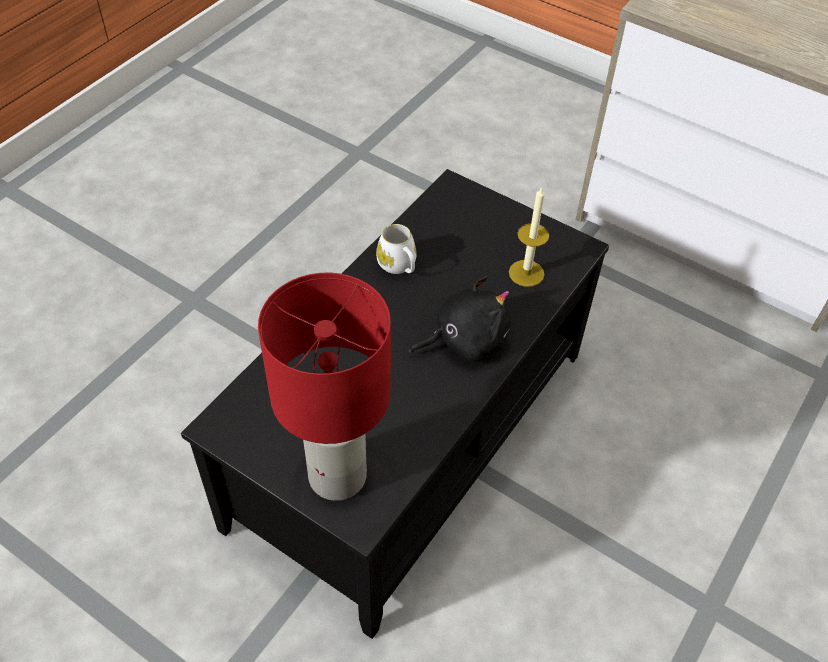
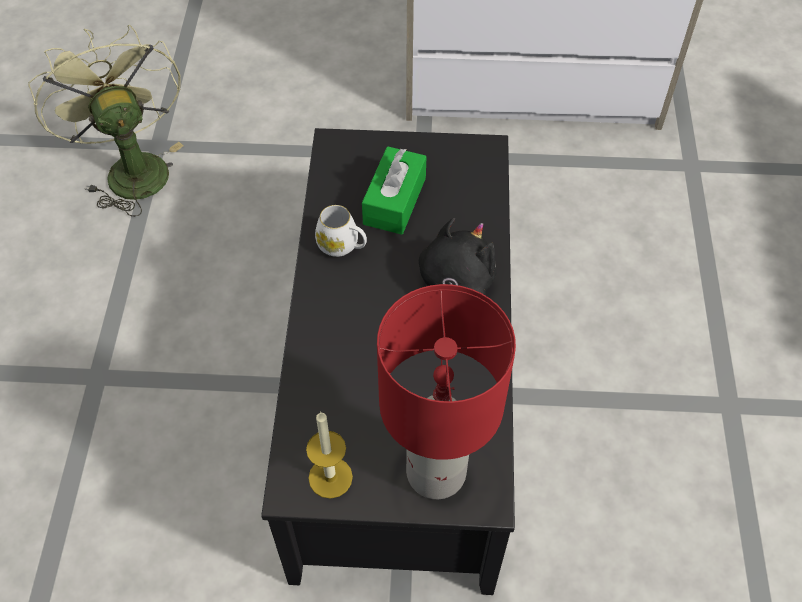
camera: 30 degrees left, 5 degrees up
candle [509,186,549,287] -> candle moved to [306,411,353,499]
none -> green fan [28,25,184,217]
none -> green tissue box [362,146,427,235]

